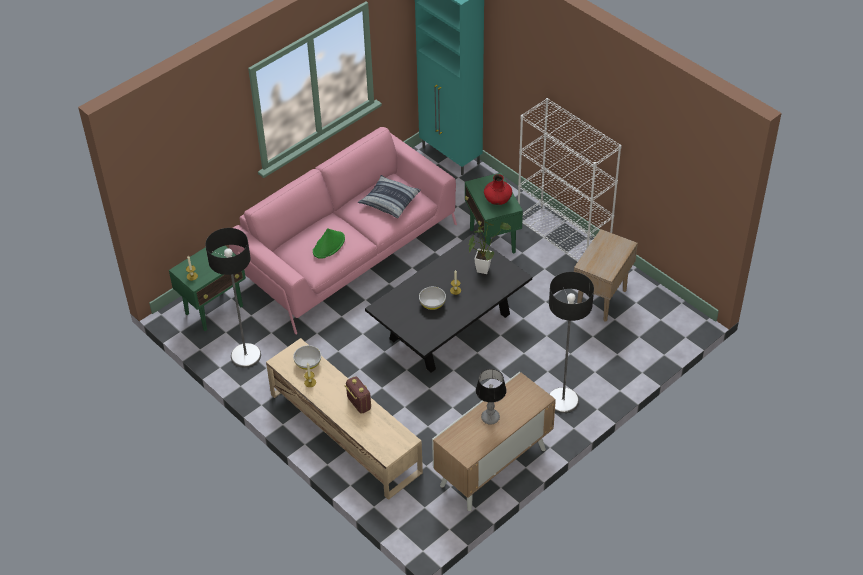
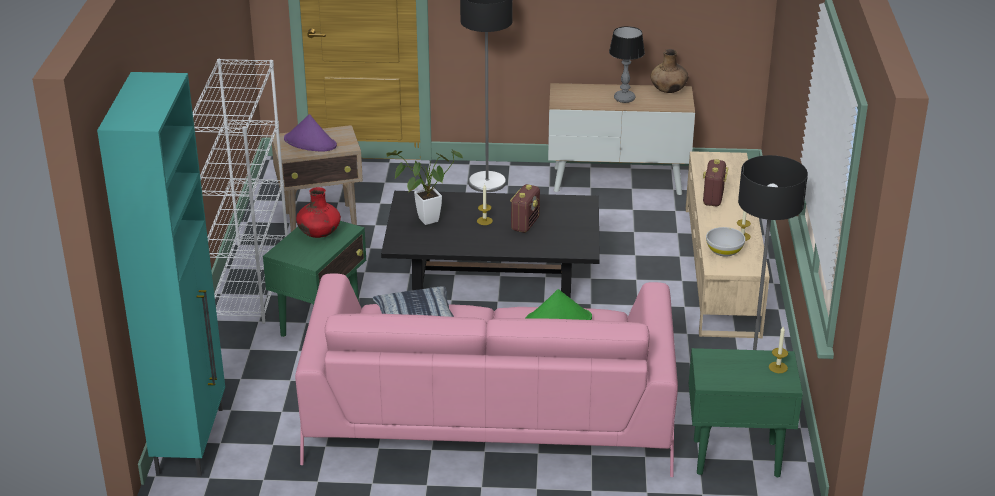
camera: 135 degrees left, 15 degrees down
white bowl [419,287,446,310] -> radio [510,184,540,233]
none -> purple hat [284,114,337,152]
none -> brown vase [650,49,689,93]

